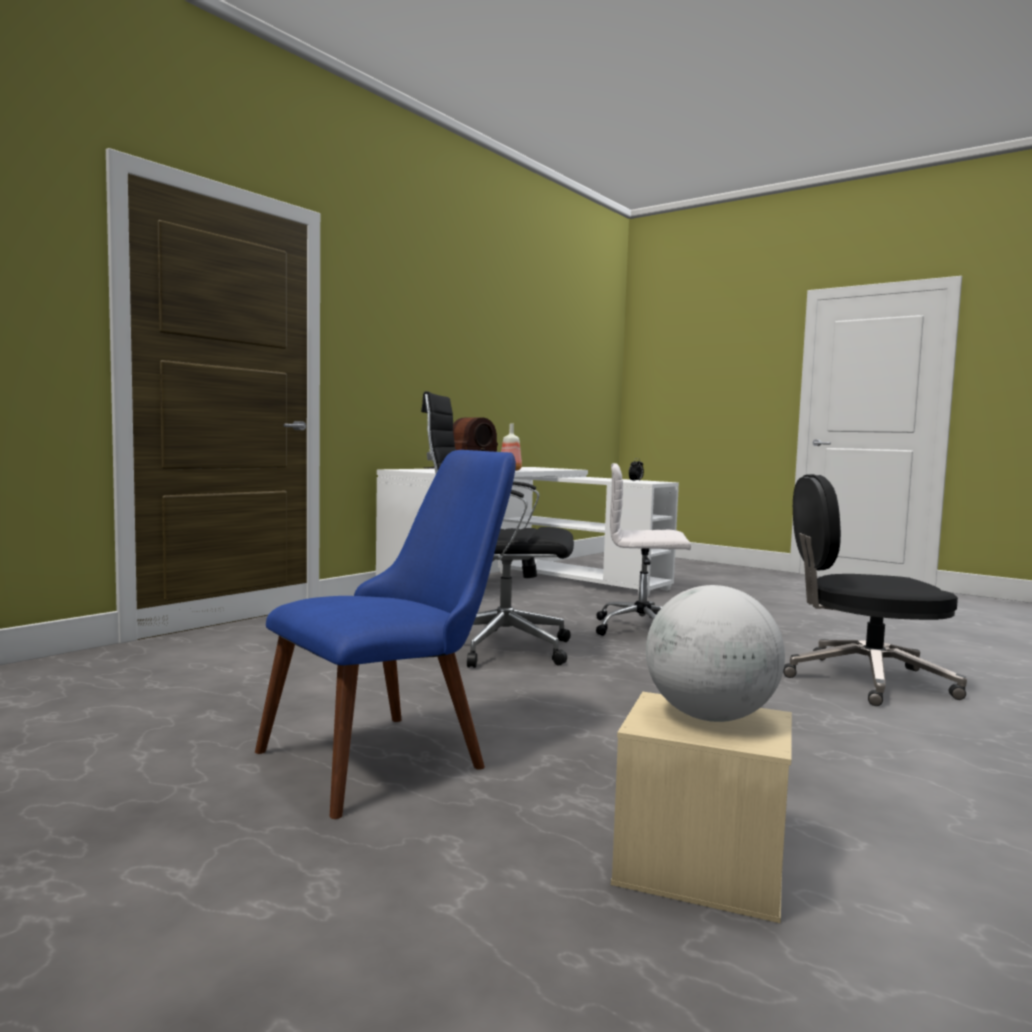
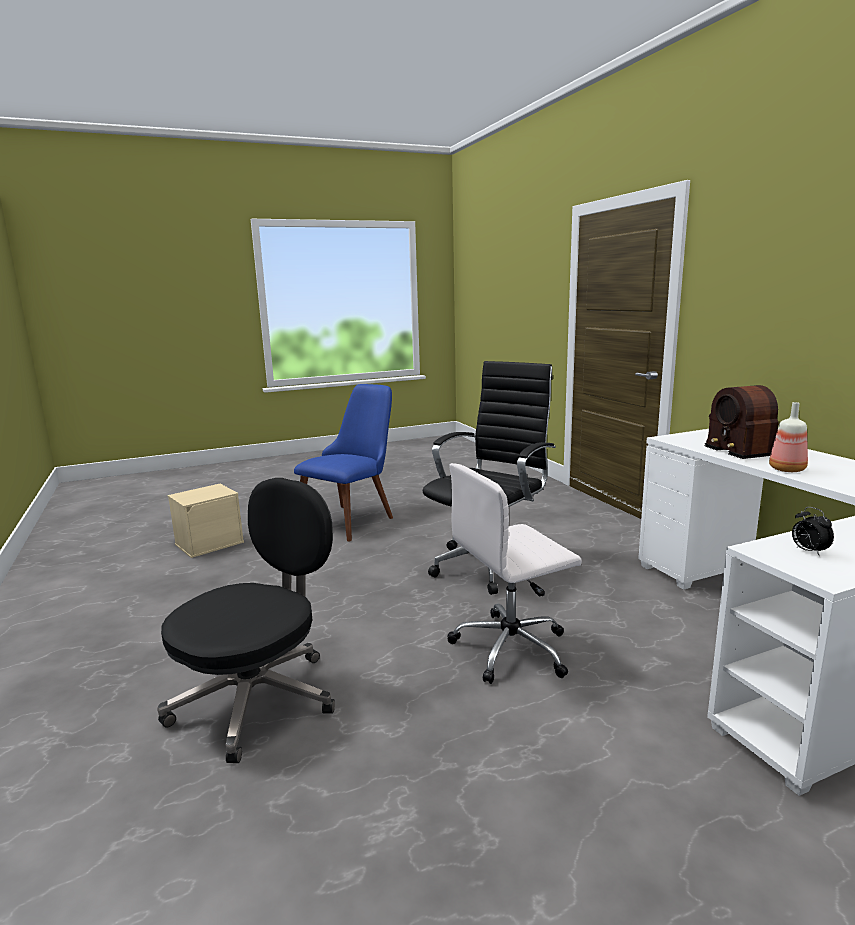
camera: 120 degrees right, 10 degrees up
blue chair [255,450,516,819] -> blue chair turned 135 degrees counterclockwise [294,384,393,541]
white office chair [596,463,691,636] -> white office chair turned 150 degrees counterclockwise [447,463,582,684]
globe [646,585,785,722] -> none

